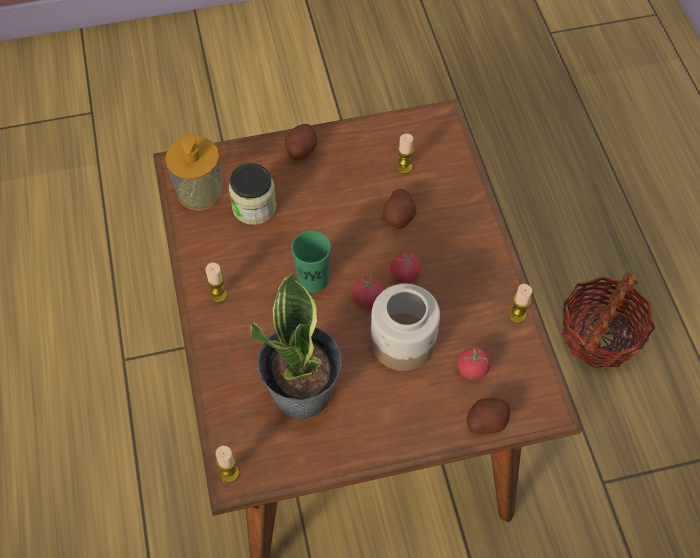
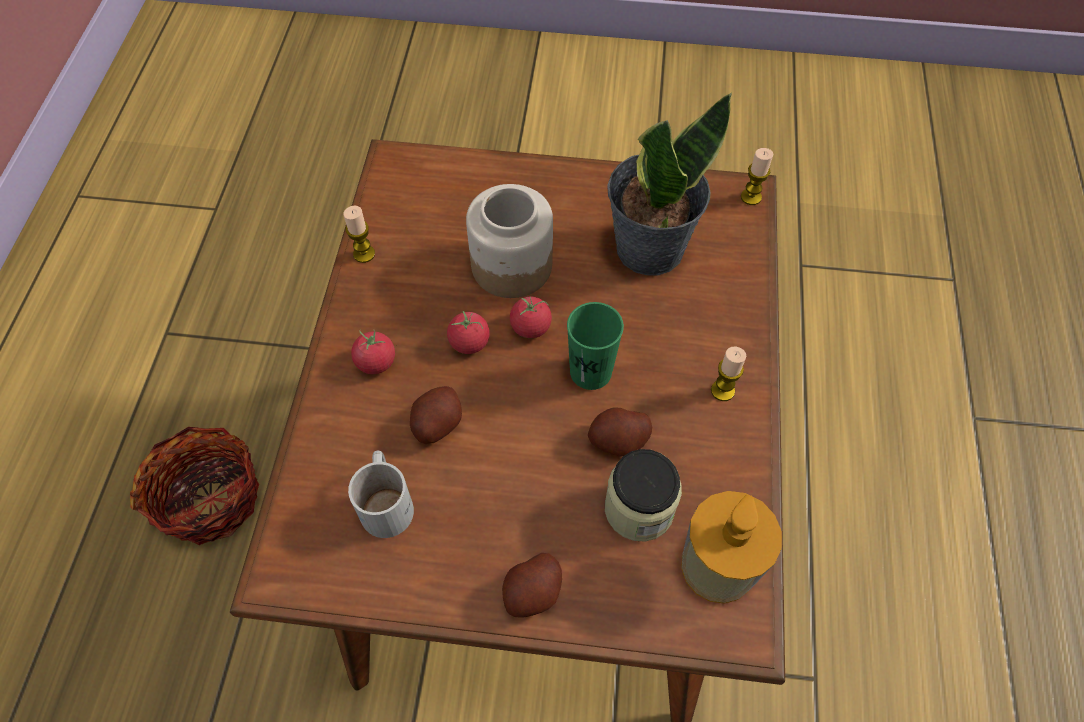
camera: 160 degrees left, 0 degrees up
candle [396,134,414,174] -> white mug [348,450,414,538]
tomato [458,347,491,380] -> tomato moved to [351,329,395,374]
potato [467,398,511,434] -> potato moved to [588,407,652,456]

